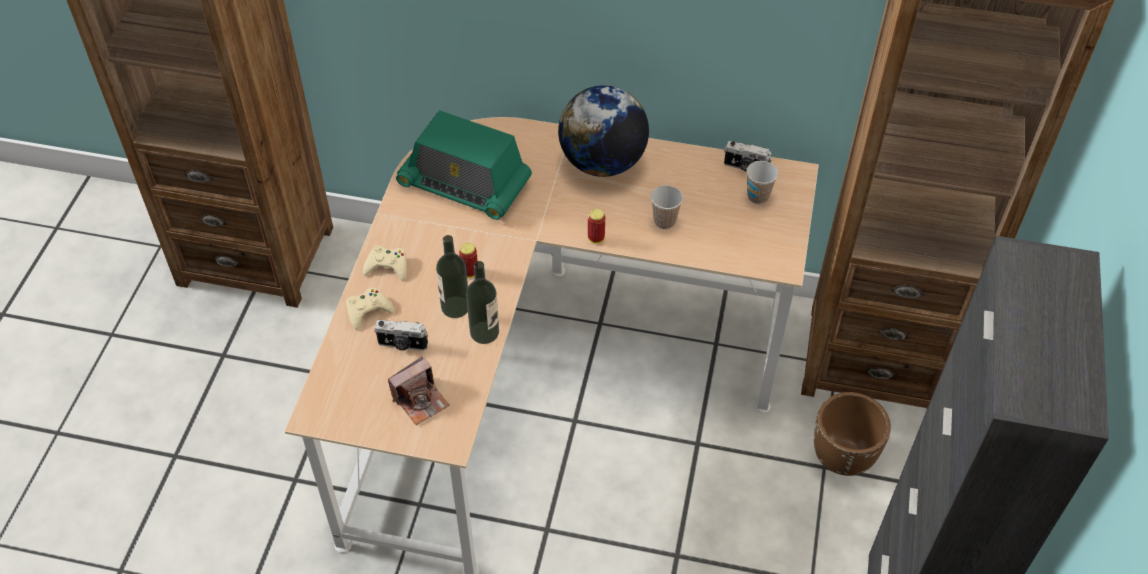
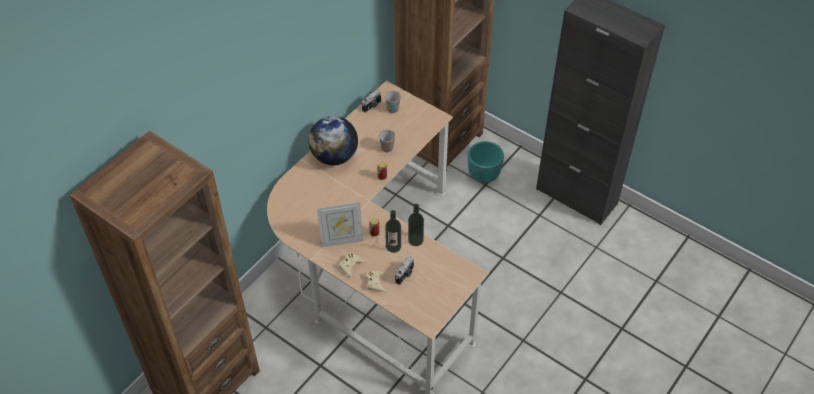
camera: 65 degrees left, 0 degrees up
camera [388,356,449,425] -> none
radio [396,110,532,220] -> none
brown planter [814,392,891,476] -> turquoise planter [468,141,504,183]
none -> picture frame [317,202,363,247]

